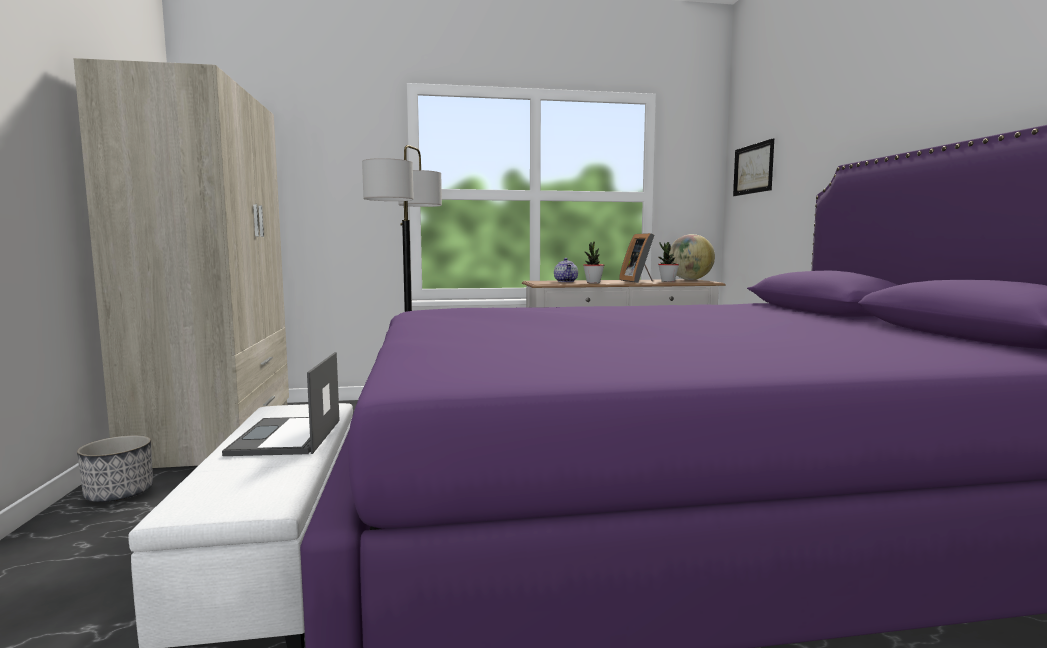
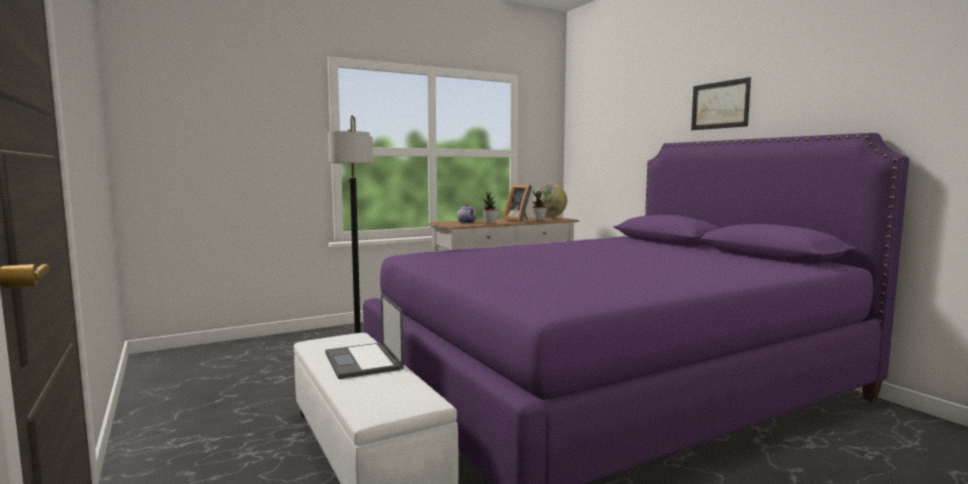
camera: 20 degrees left, 0 degrees up
beige wardrobe [73,58,289,468] -> none
planter [77,435,153,502] -> none
picture [733,138,774,196] -> picture moved to [691,77,751,130]

